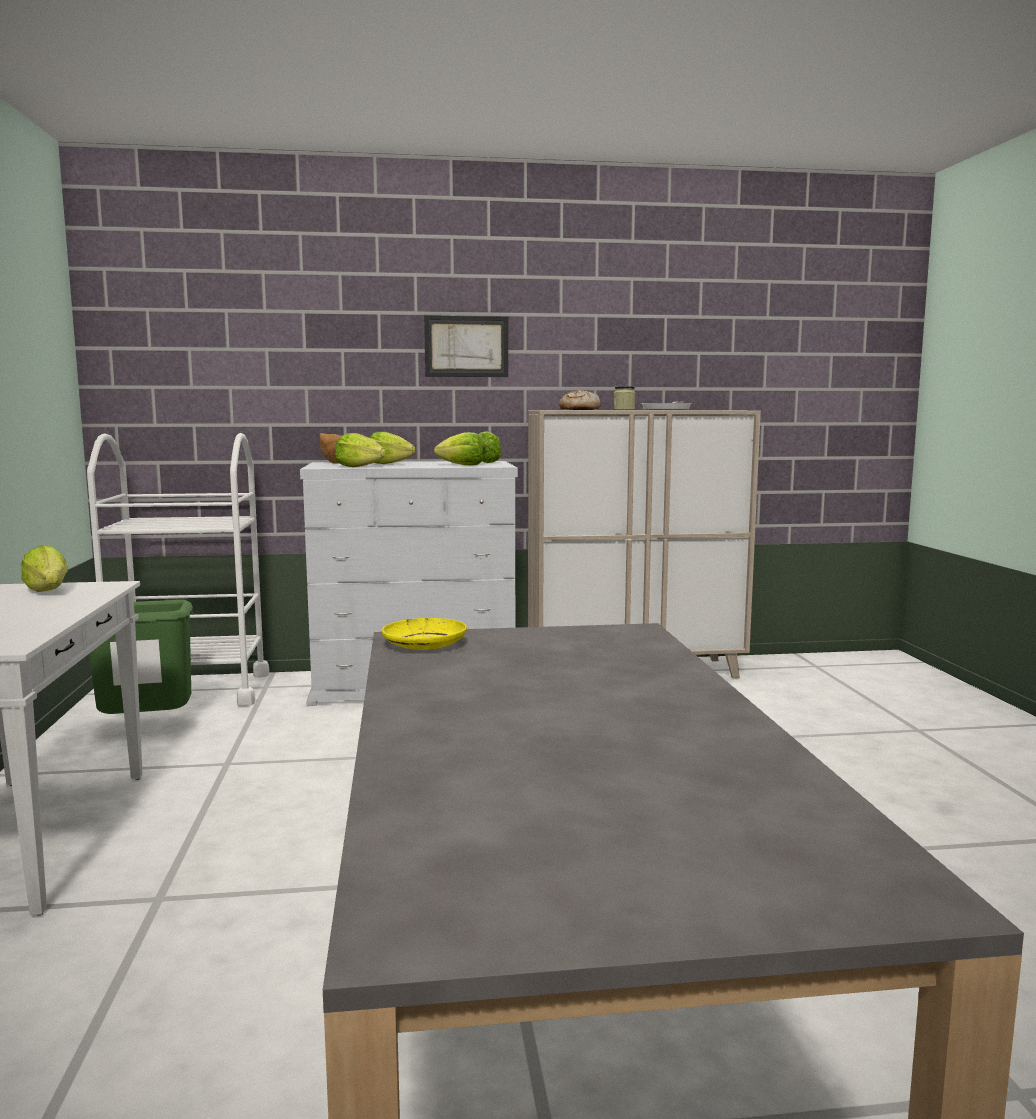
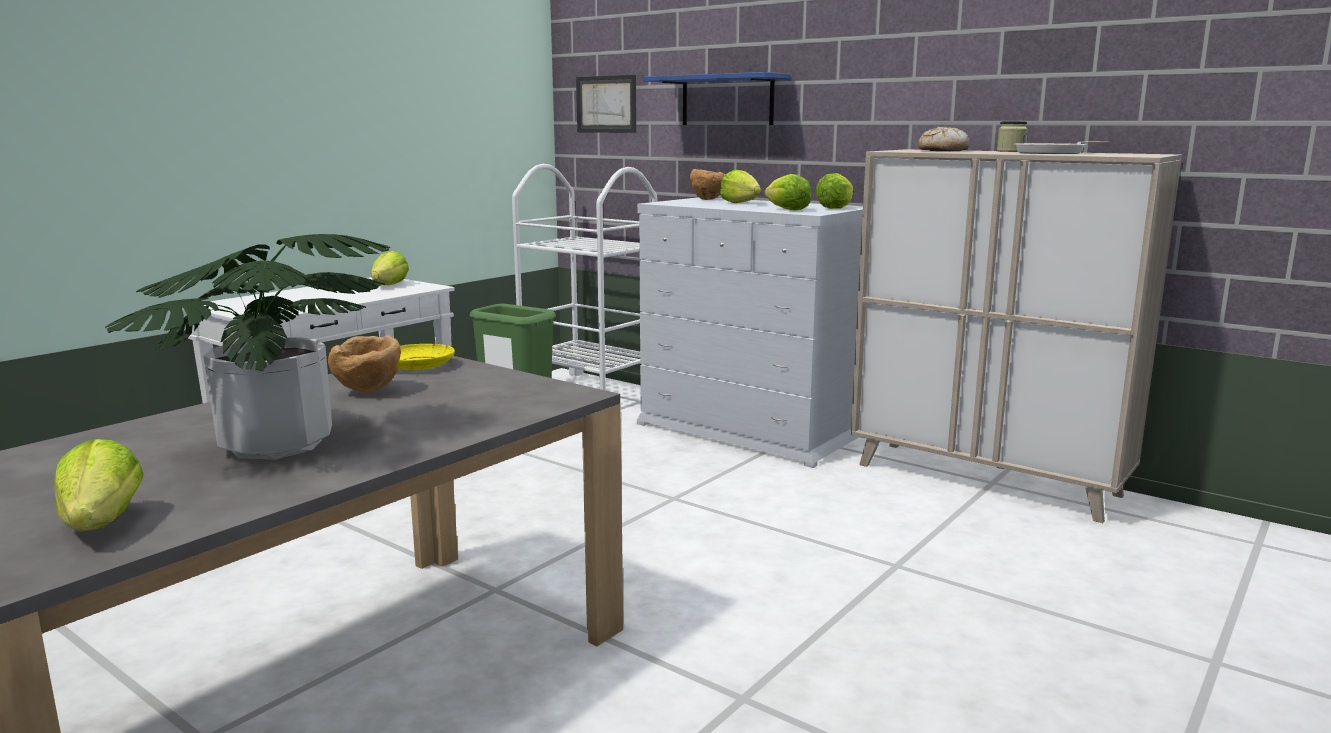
camera: 45 degrees right, 5 degrees up
lettuce [335,433,386,467] -> lettuce moved to [54,439,144,532]
picture [424,316,508,377] -> picture moved to [576,75,636,133]
none -> potted plant [105,234,390,460]
none -> brown bowl [328,335,401,393]
none -> blue shelf [643,72,791,125]

